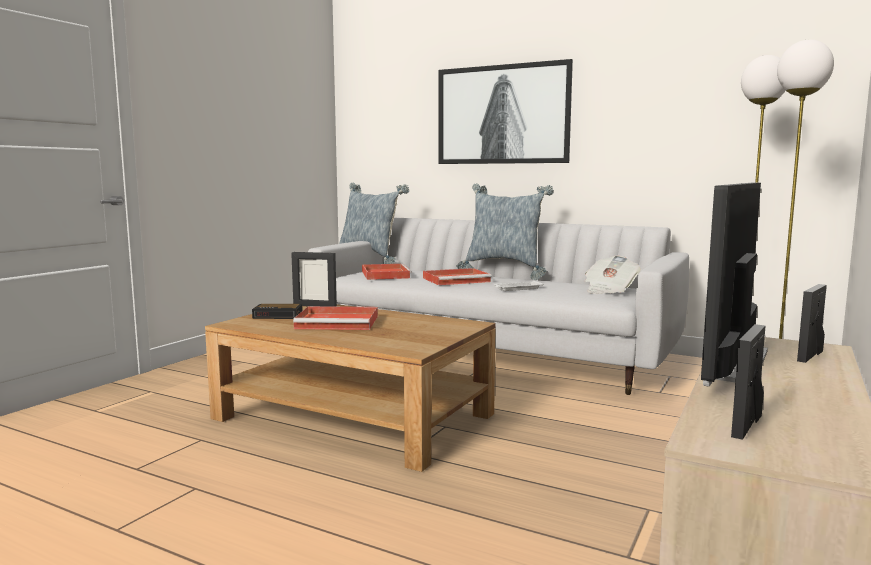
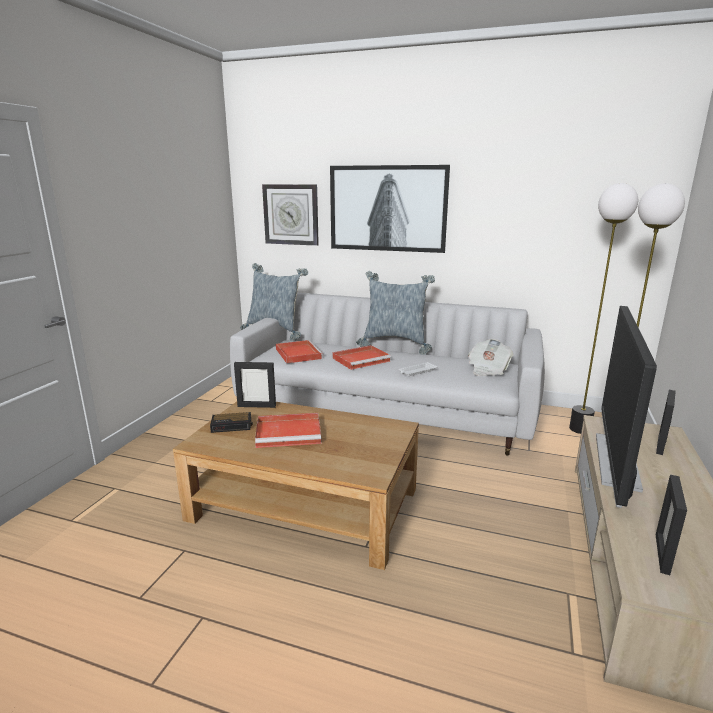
camera: 10 degrees left, 10 degrees up
none -> wall clock [262,184,319,246]

